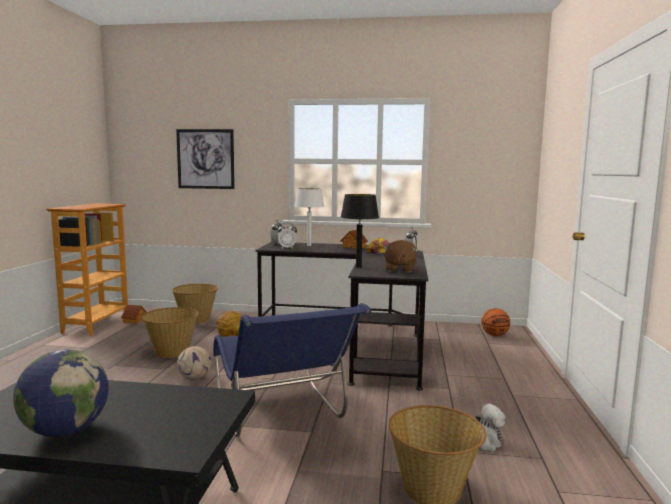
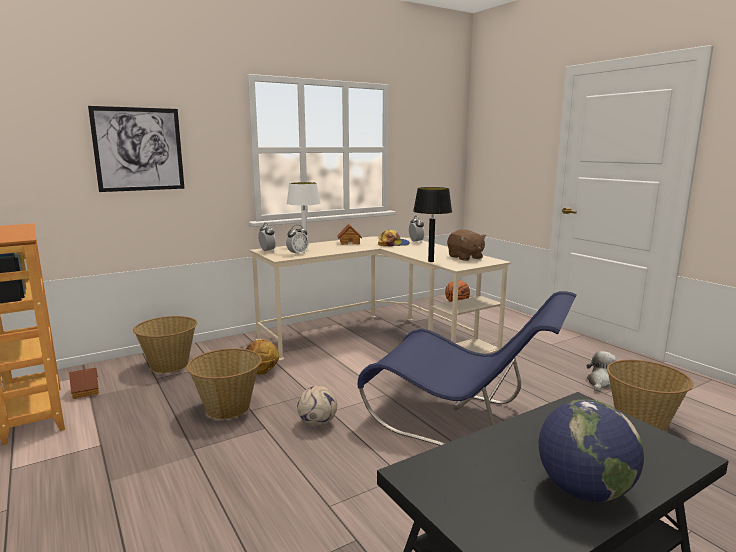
camera: 40 degrees left, 5 degrees up
black desk [255,242,428,391] -> beige desk [250,236,511,360]

